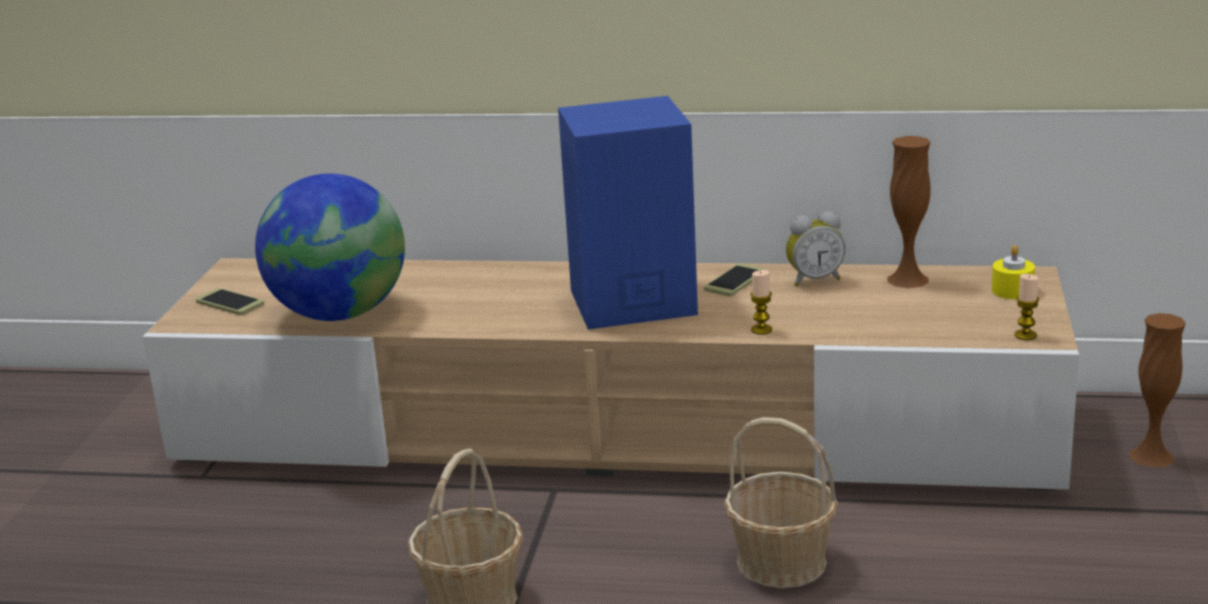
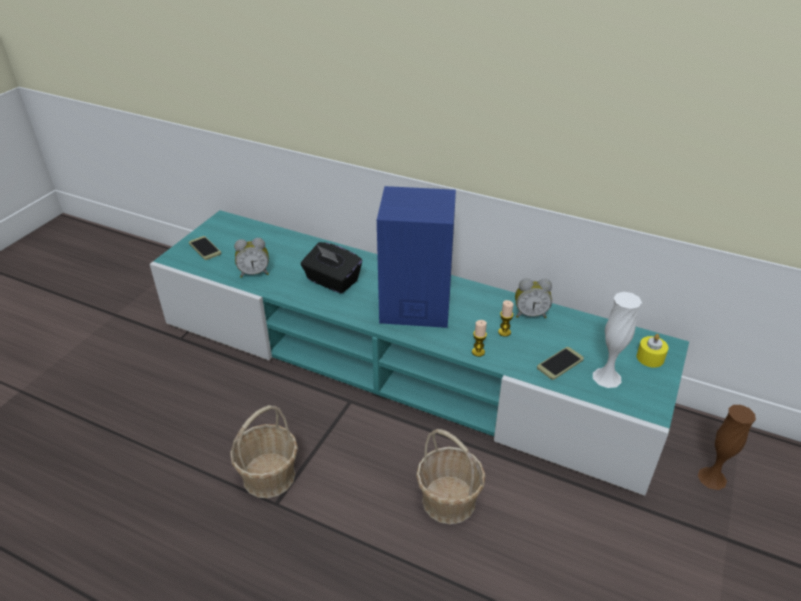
camera: 15 degrees right, 15 degrees up
beige tv stand [143,258,1079,491] -> turquoise tv stand [150,210,689,496]
globe [255,173,405,321] -> alarm clock [234,238,269,278]
phone [704,263,765,296] -> phone moved to [537,347,584,380]
brown vase [887,136,930,288] -> none
candle [1014,274,1039,340] -> candle moved to [498,300,513,337]
none -> black tissue box [301,242,362,293]
none -> white vase [593,292,642,388]

